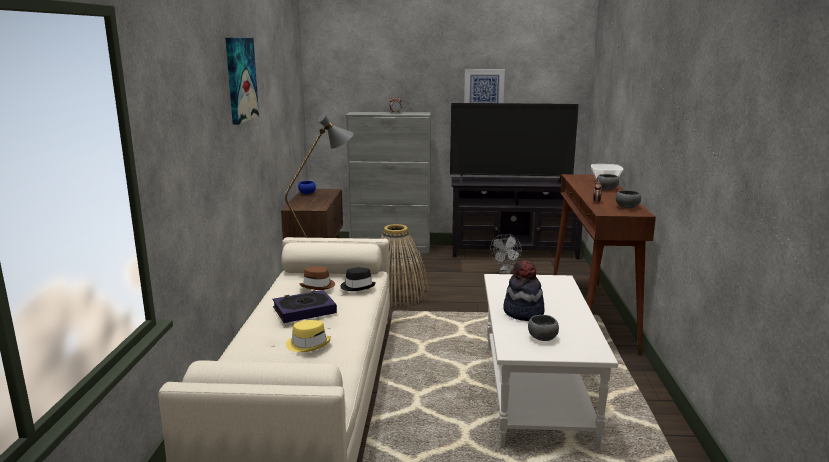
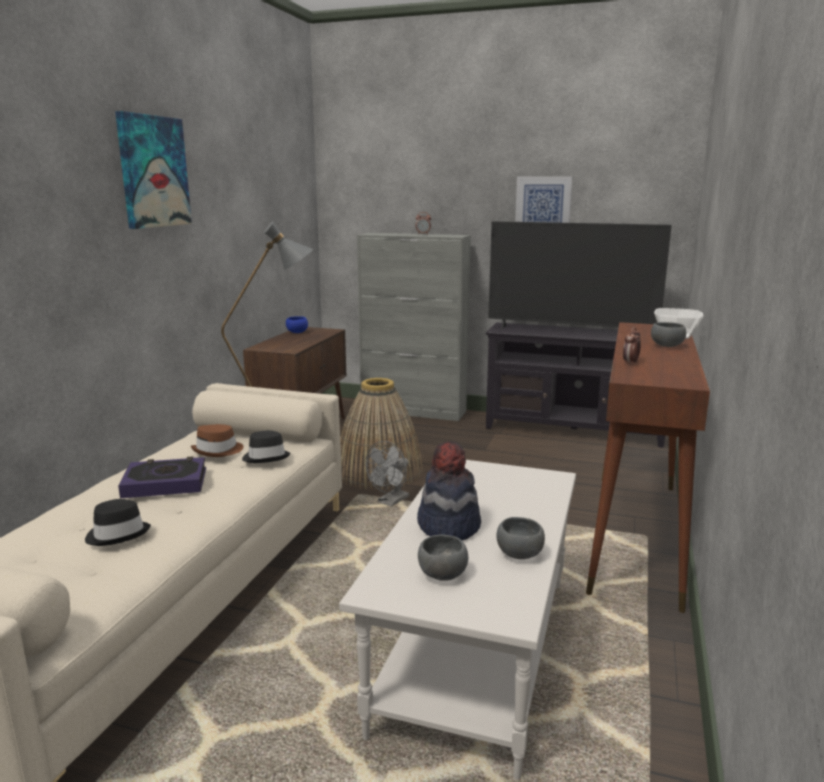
camera: 15 degrees right, 0 degrees up
yellow hat [286,320,331,352] -> black hat [85,499,151,546]
grey fan [490,234,522,274] -> grey fan moved to [365,441,409,507]
grey bowl [616,190,641,209] -> grey bowl moved to [497,517,545,559]

